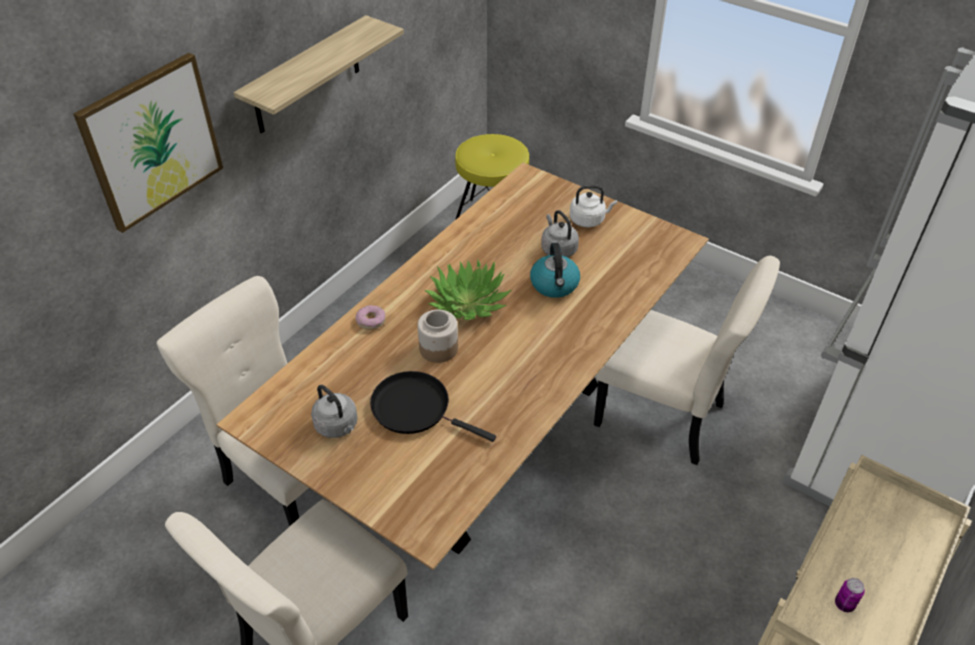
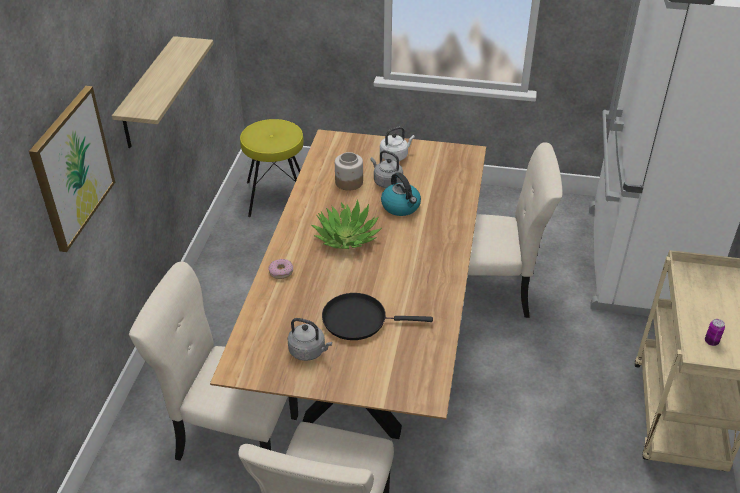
camera: 25 degrees left, 5 degrees down
jar [418,310,458,363] -> jar moved to [335,152,363,191]

